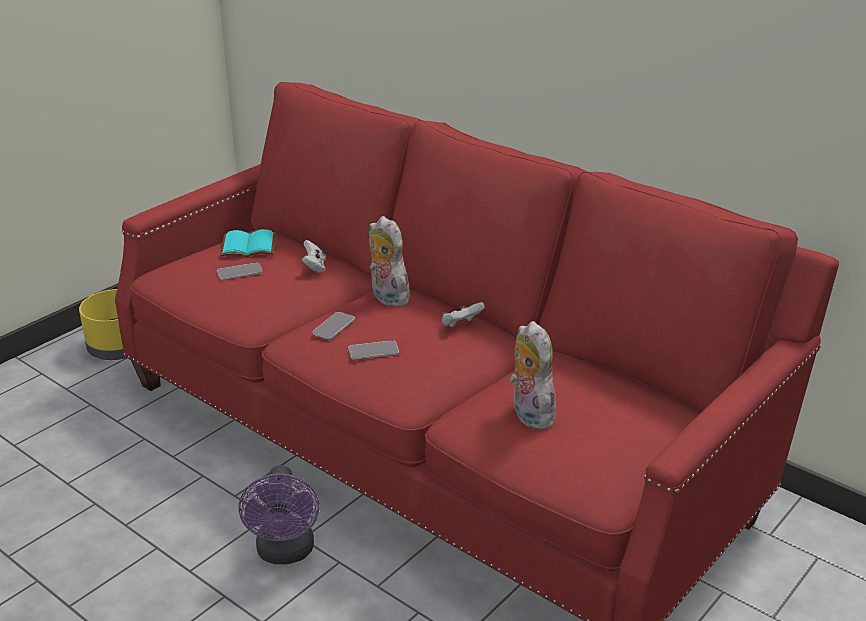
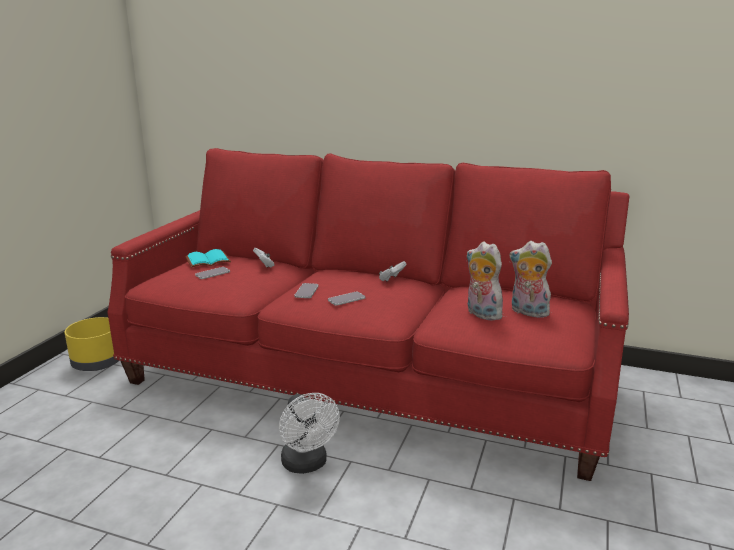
camera: 20 degrees left, 10 degrees down
purple fan [239,465,320,564] -> white fan [279,393,340,474]
plush toy [369,216,410,307] -> plush toy moved to [509,241,552,318]

